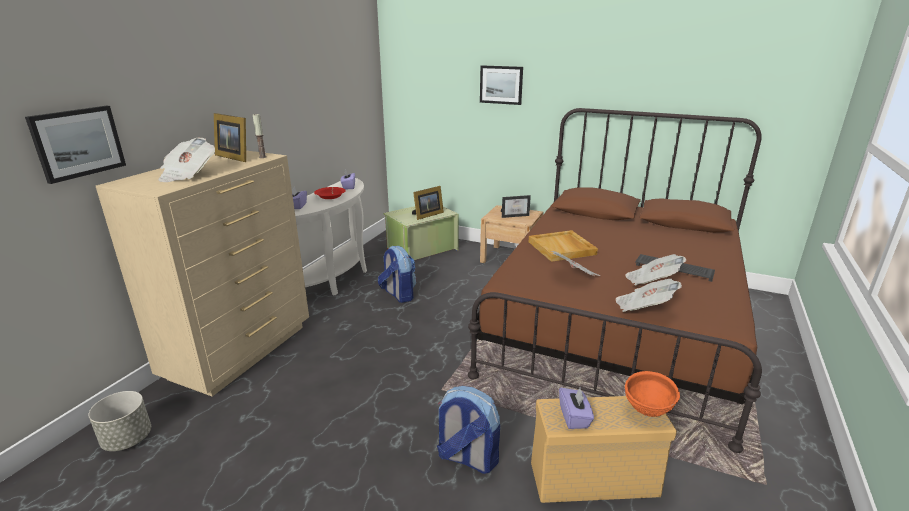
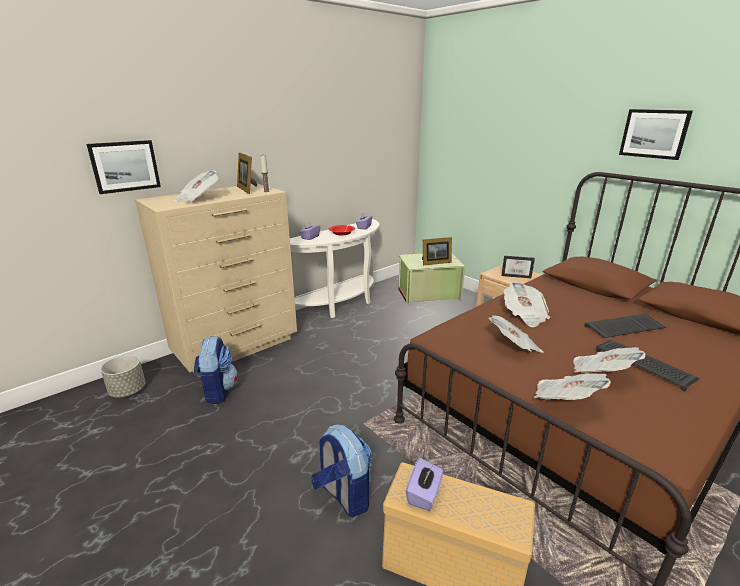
camera: 25 degrees right, 0 degrees up
backpack [378,246,416,303] -> backpack moved to [194,336,238,404]
picture [480,65,523,105] -> picture moved to [619,109,693,160]
beige tray [529,230,598,262] -> newspaper [503,282,550,327]
orange bowl [625,371,680,417] -> none
none -> keyboard [584,314,666,338]

